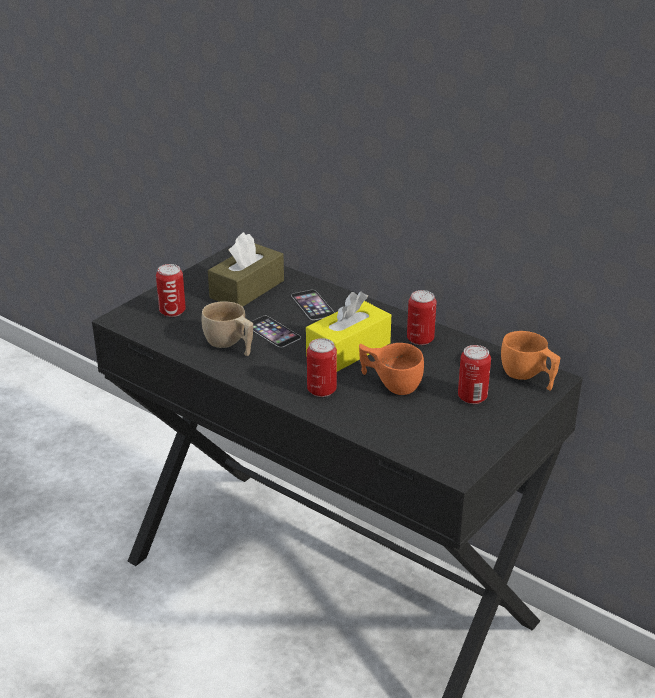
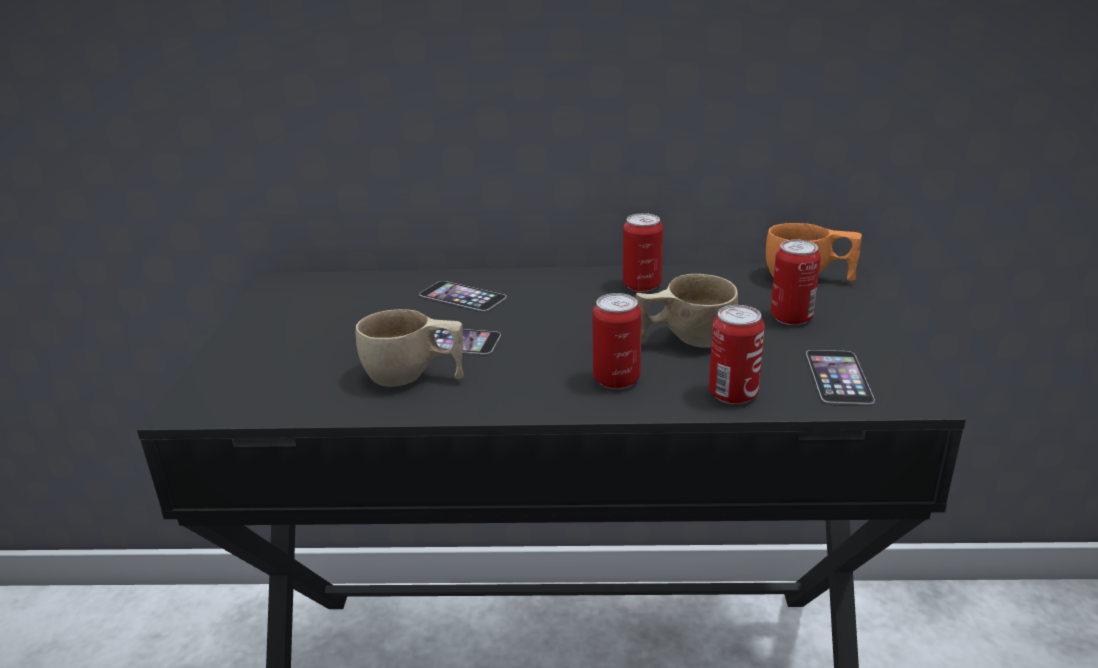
camera: 35 degrees left, 5 degrees down
can [156,264,186,317] -> can moved to [709,305,765,404]
brown tissue box [208,232,284,307] -> none
yellow tissue box [306,291,391,372] -> none
orange cup [359,343,424,395] -> beige cup [636,274,738,348]
none -> phone [806,350,875,404]

